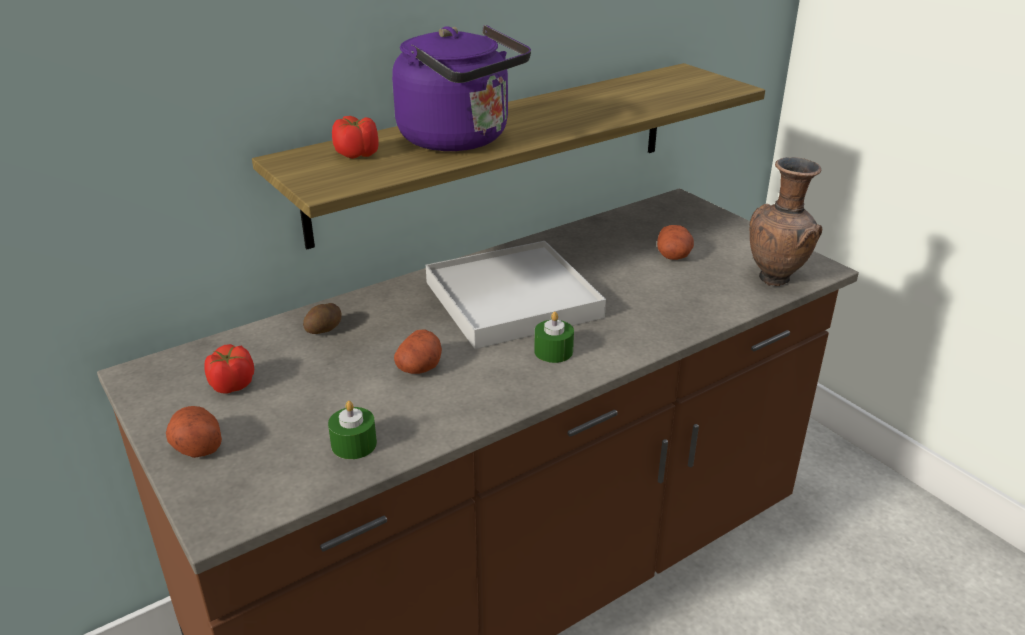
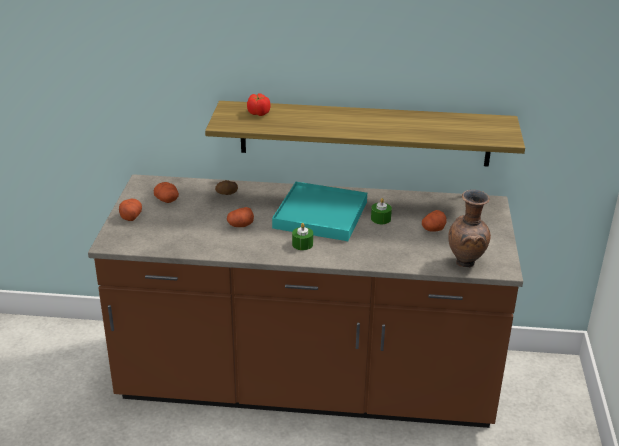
camera: 40 degrees right, 0 degrees up
tomato [204,344,254,394] -> potato [154,182,179,203]
green candle [328,401,377,459] -> green candle moved to [371,198,392,224]
purple kettle [392,25,531,151] -> none
white tray [426,241,606,349] -> turquoise tray [272,182,367,241]

